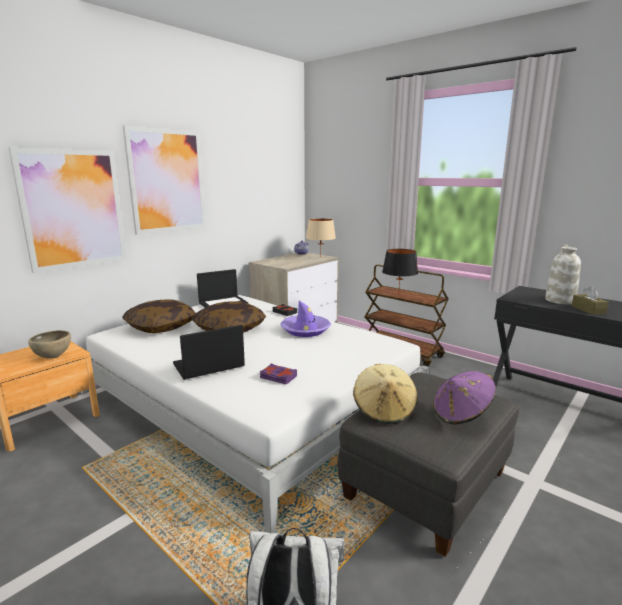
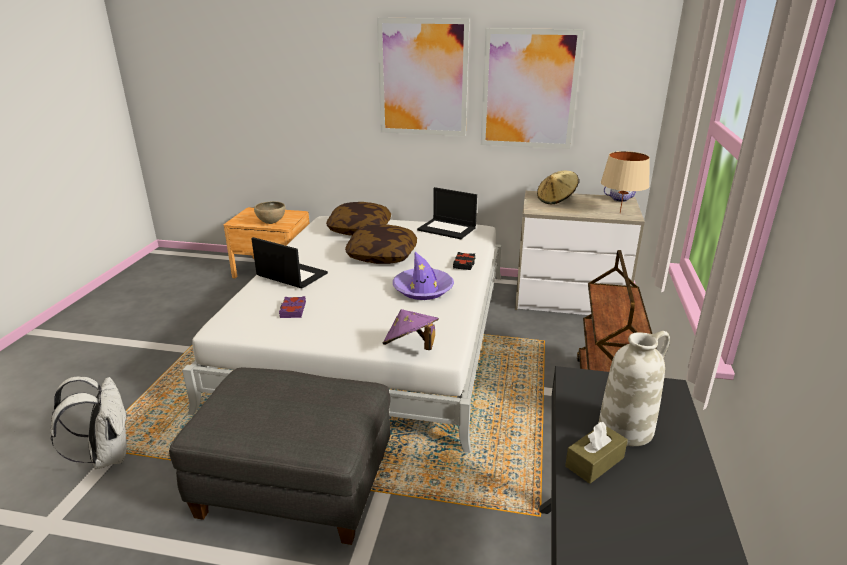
camera: 60 degrees right, 10 degrees up
picture [8,147,127,273] -> picture moved to [481,28,583,149]
beige hat [353,364,417,424] -> beige hat moved to [537,170,579,204]
black table lamp [382,249,418,295] -> none
purple hat [433,371,496,425] -> purple hat moved to [383,309,439,350]

